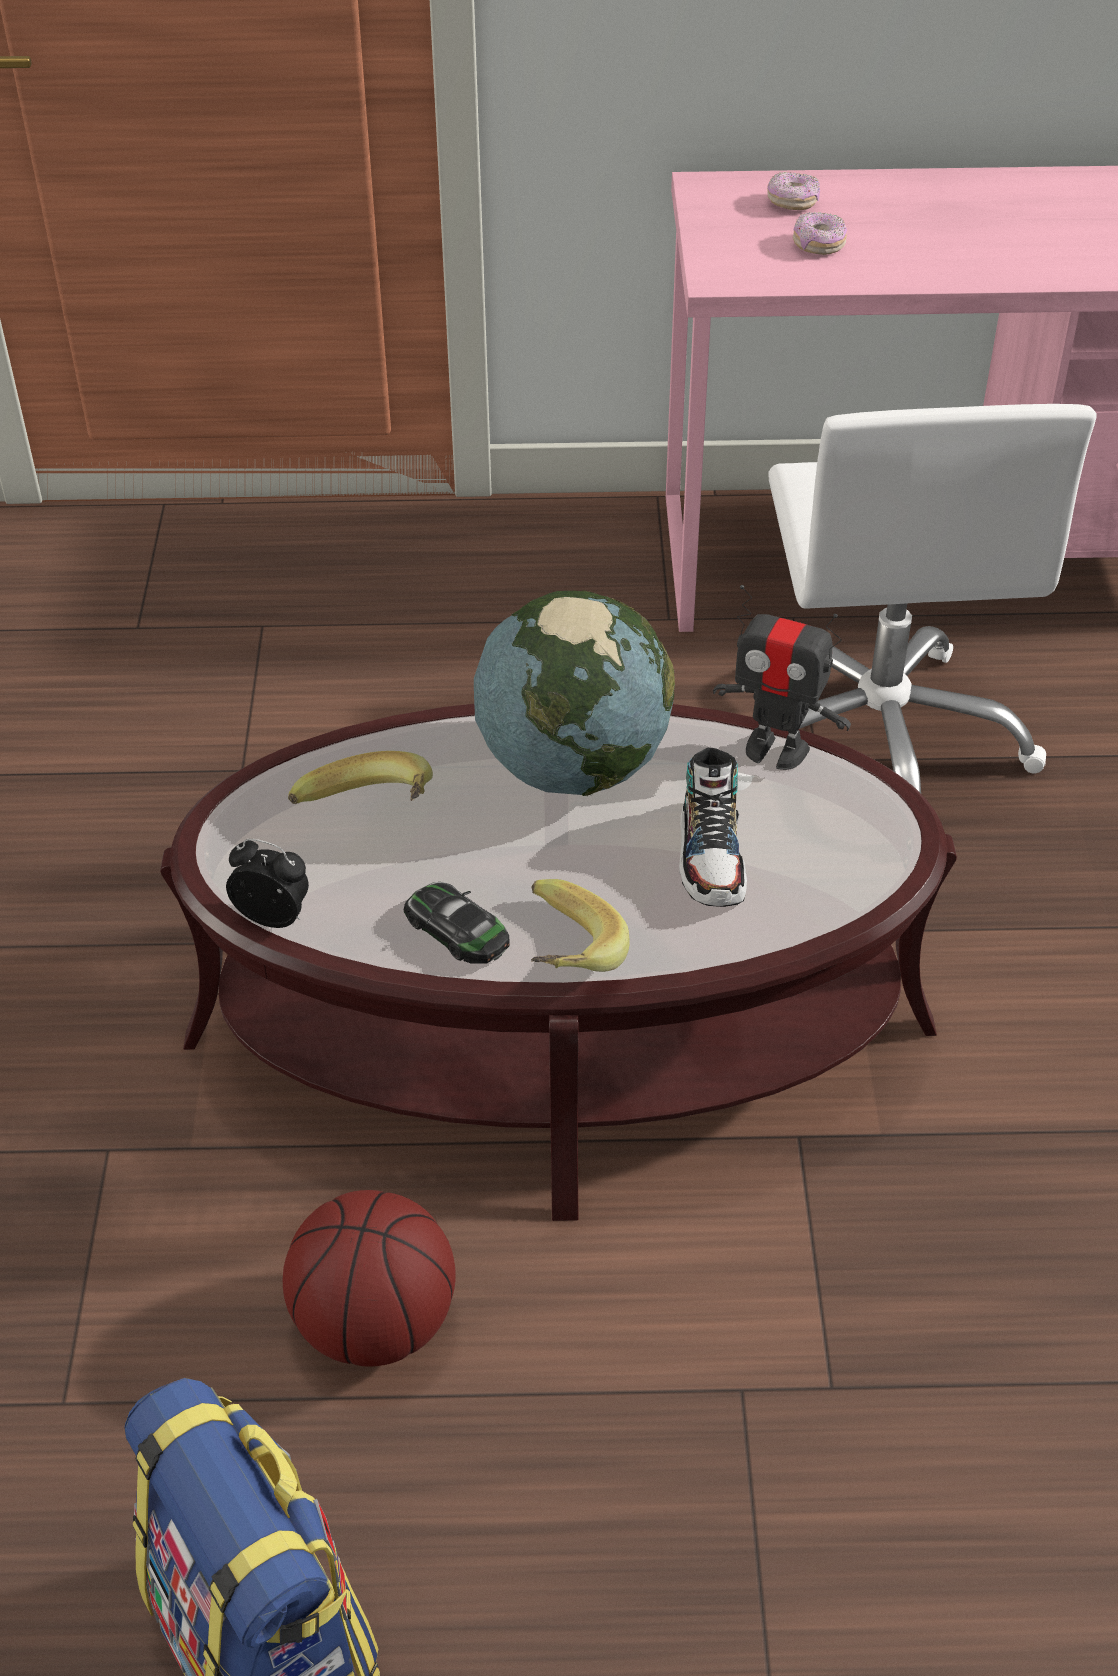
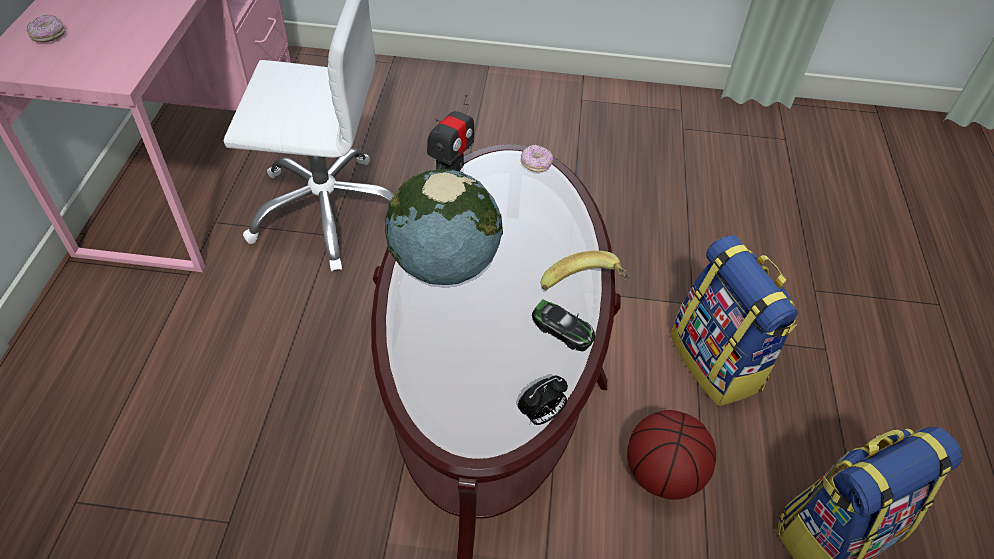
camera: 85 degrees left, 5 degrees up
alarm clock [226,839,309,928] -> alarm clock turned 150 degrees counterclockwise [518,375,568,425]
banana [288,751,433,804] -> none
toy car [403,882,509,964] -> toy car turned 105 degrees counterclockwise [532,299,595,351]
shoe [679,747,747,907] -> none
donut [793,212,847,255] -> donut moved to [521,145,553,172]
none -> backpack [670,235,798,406]

